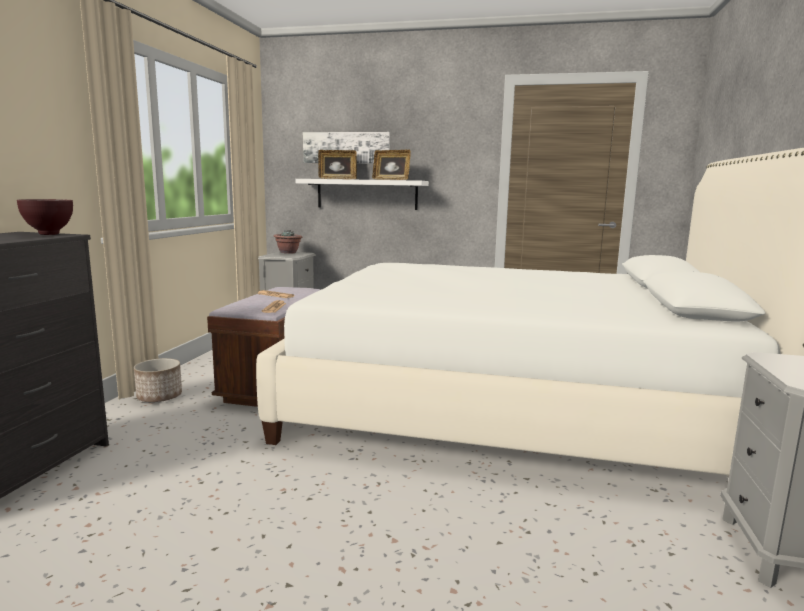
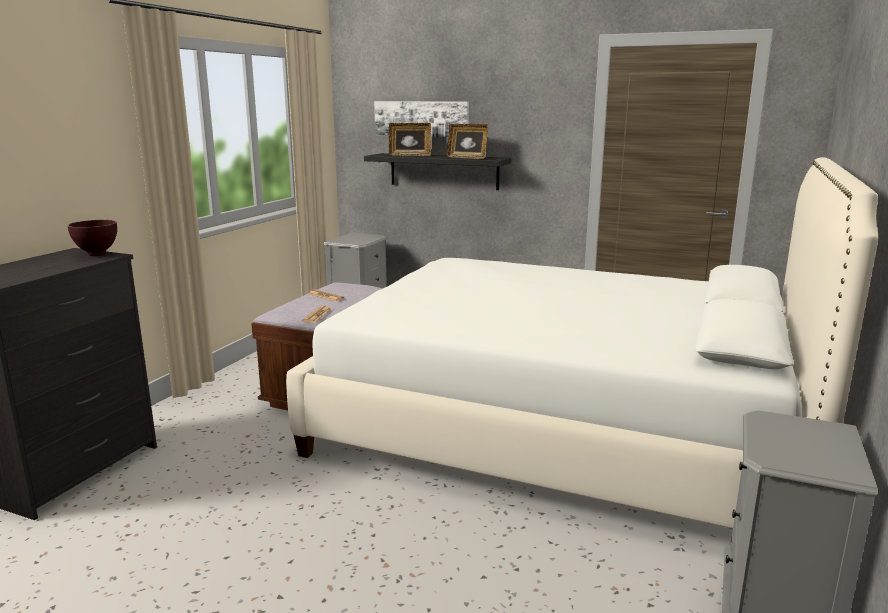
camera: 10 degrees right, 5 degrees up
planter [134,358,182,402] -> none
potted plant [274,230,302,254] -> none
white shelf [296,179,429,210] -> black shelf [364,153,511,190]

